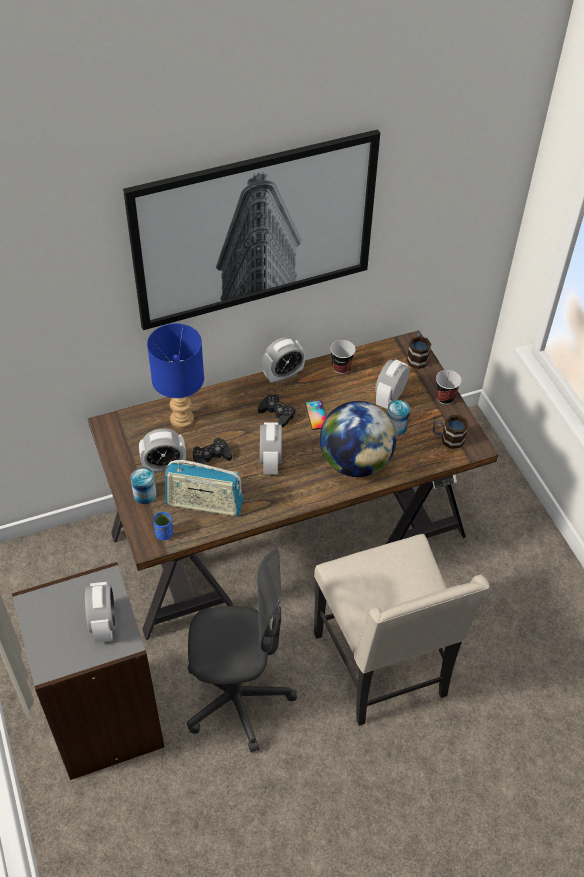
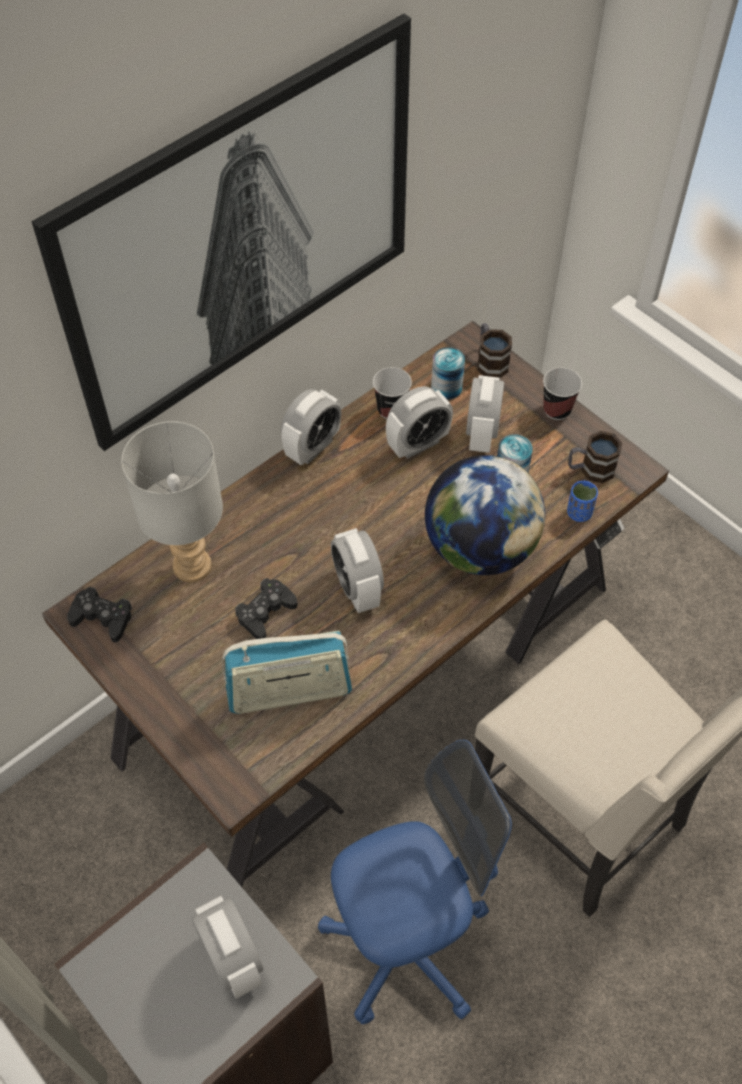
camera: 20 degrees left, 5 degrees up
can [131,467,157,504] -> can moved to [431,347,465,400]
alarm clock [139,429,186,473] -> alarm clock moved to [386,386,453,459]
blue table lamp [147,323,204,429] -> grey table lamp [121,421,223,583]
blue cup [153,512,173,540] -> blue cup moved to [567,481,598,522]
grey office chair [187,550,297,753] -> blue office chair [318,740,512,1024]
black game controller [258,394,296,428] -> black game controller moved to [67,587,132,642]
phone [305,400,326,430] -> none

